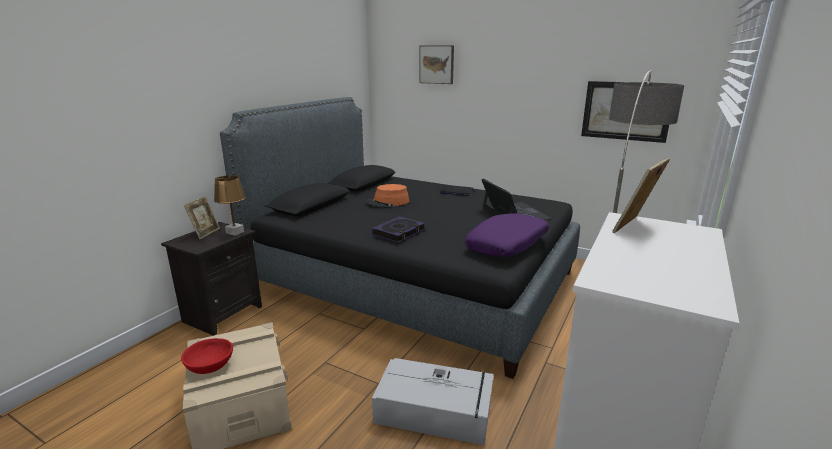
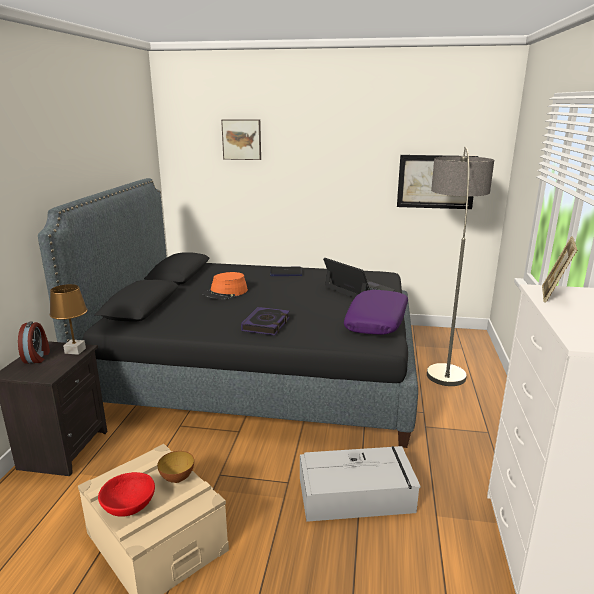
camera: 20 degrees left, 0 degrees up
picture frame [184,196,220,239] -> alarm clock [18,321,50,364]
none -> bowl [157,451,194,483]

